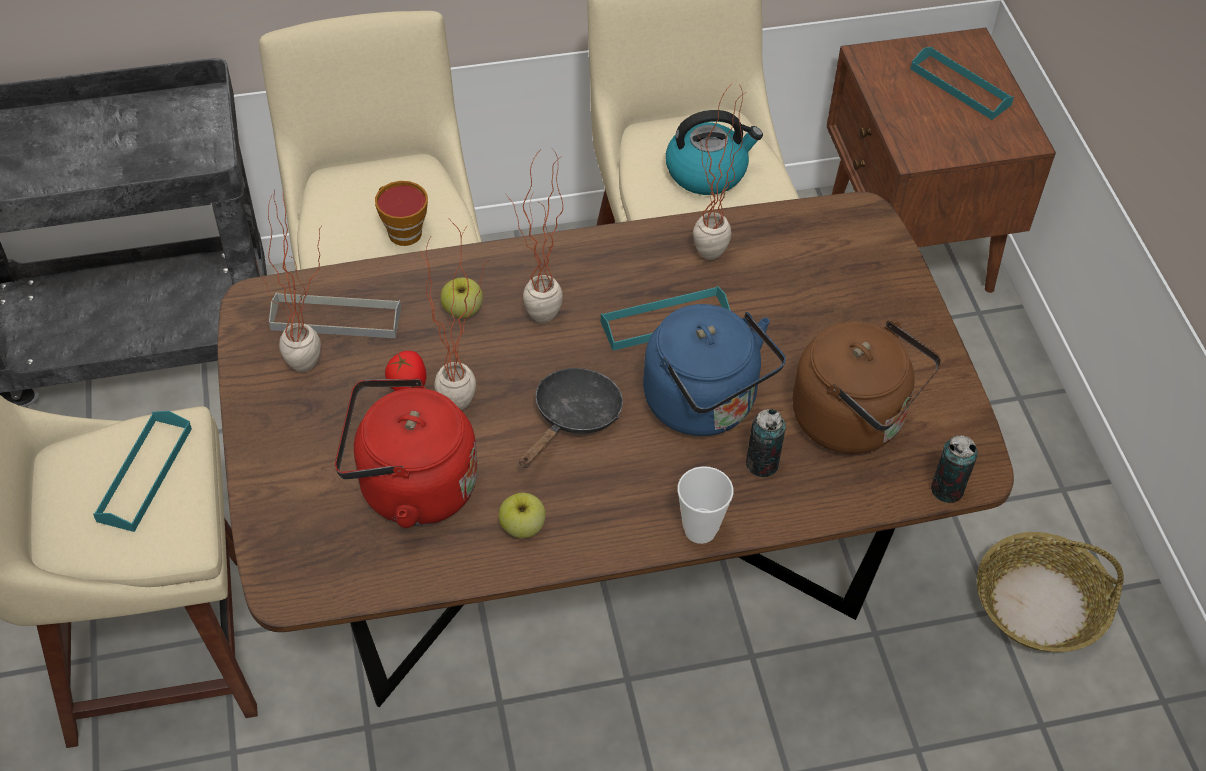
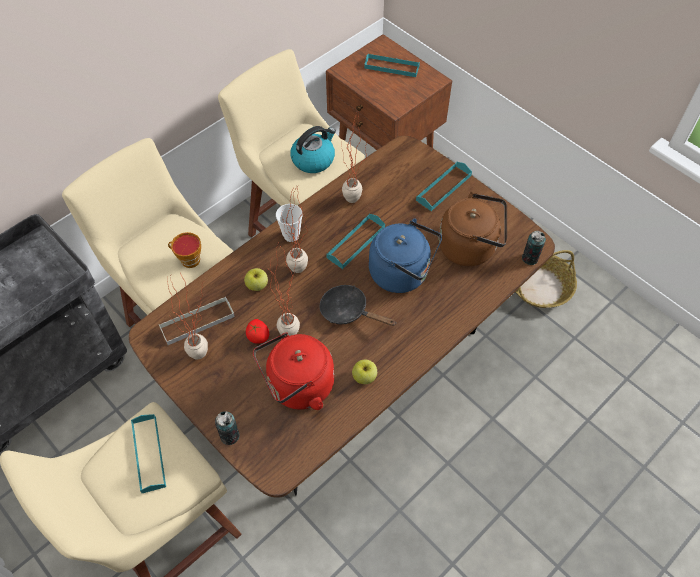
camera: 30 degrees left, 5 degrees up
black frying pan [519,368,623,468] -> black frying pan turned 60 degrees counterclockwise [319,285,396,326]
cup [677,466,734,544] -> cup moved to [276,204,303,242]
can [746,409,786,477] -> can moved to [215,411,240,445]
none -> turquoise tray [416,162,472,211]

